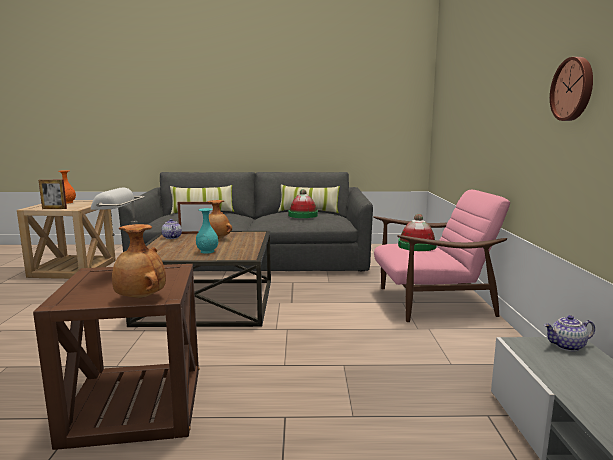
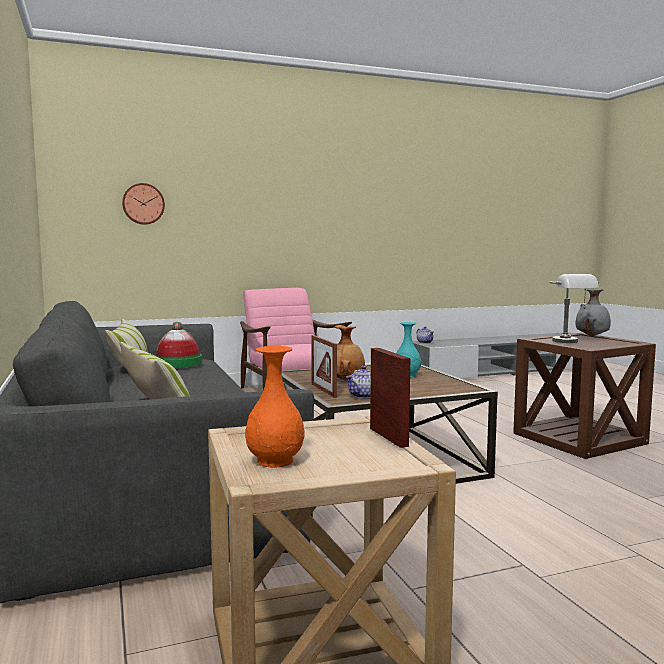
camera: 110 degrees left, 5 degrees down
brown vase [112,224,166,298] -> grey vase [576,288,611,336]
hat [398,214,436,251] -> none
wall clock [550,57,593,121] -> wall clock moved to [122,183,165,225]

